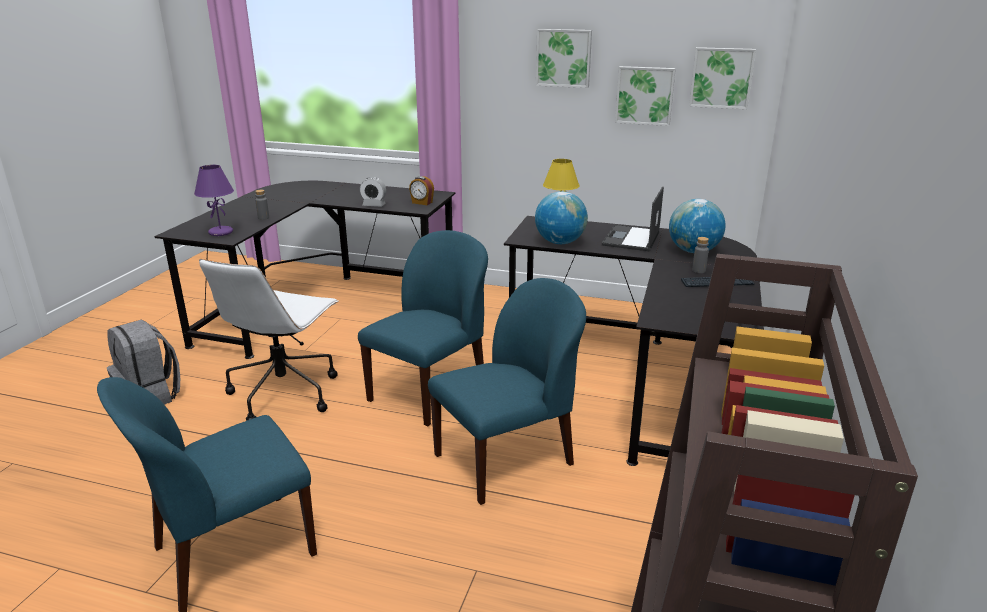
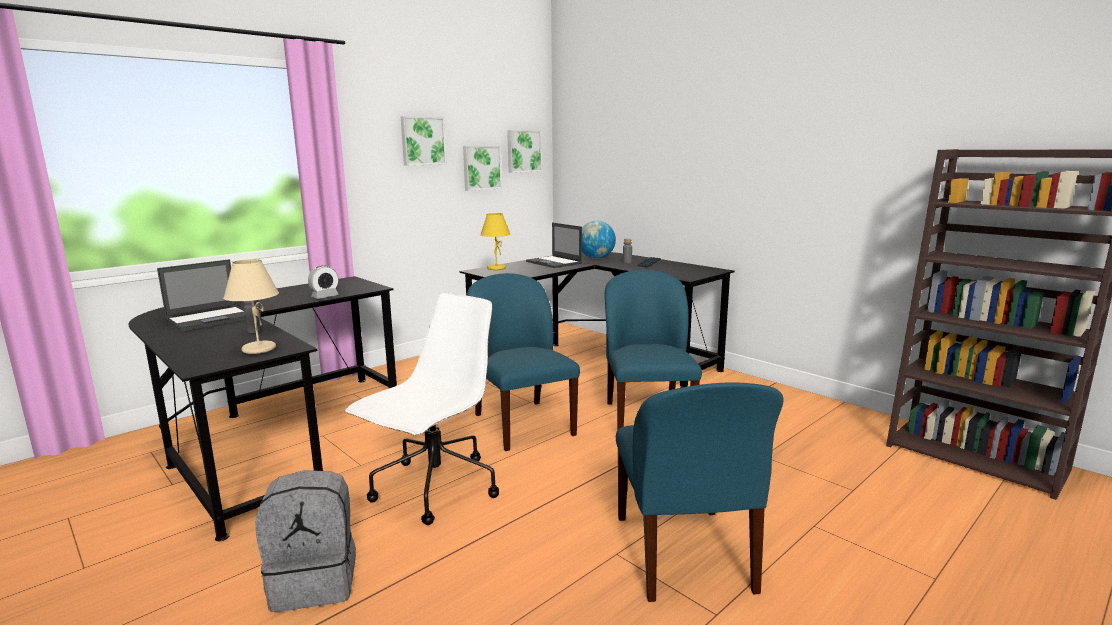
camera: 60 degrees left, 10 degrees down
purple table lamp [194,165,234,236] -> beige table lamp [223,259,279,354]
white office chair [199,259,339,421] -> white office chair turned 105 degrees counterclockwise [345,293,499,525]
alarm clock [409,176,434,205] -> none
globe [535,191,588,244] -> none
none -> laptop [157,259,246,331]

